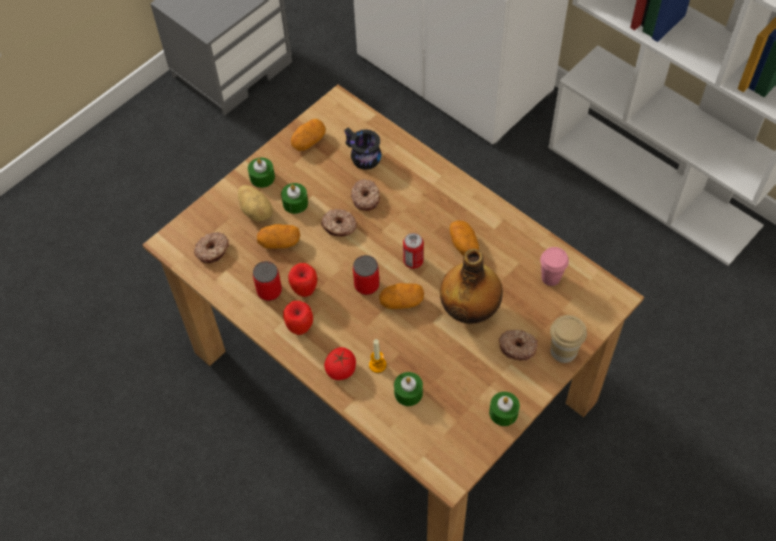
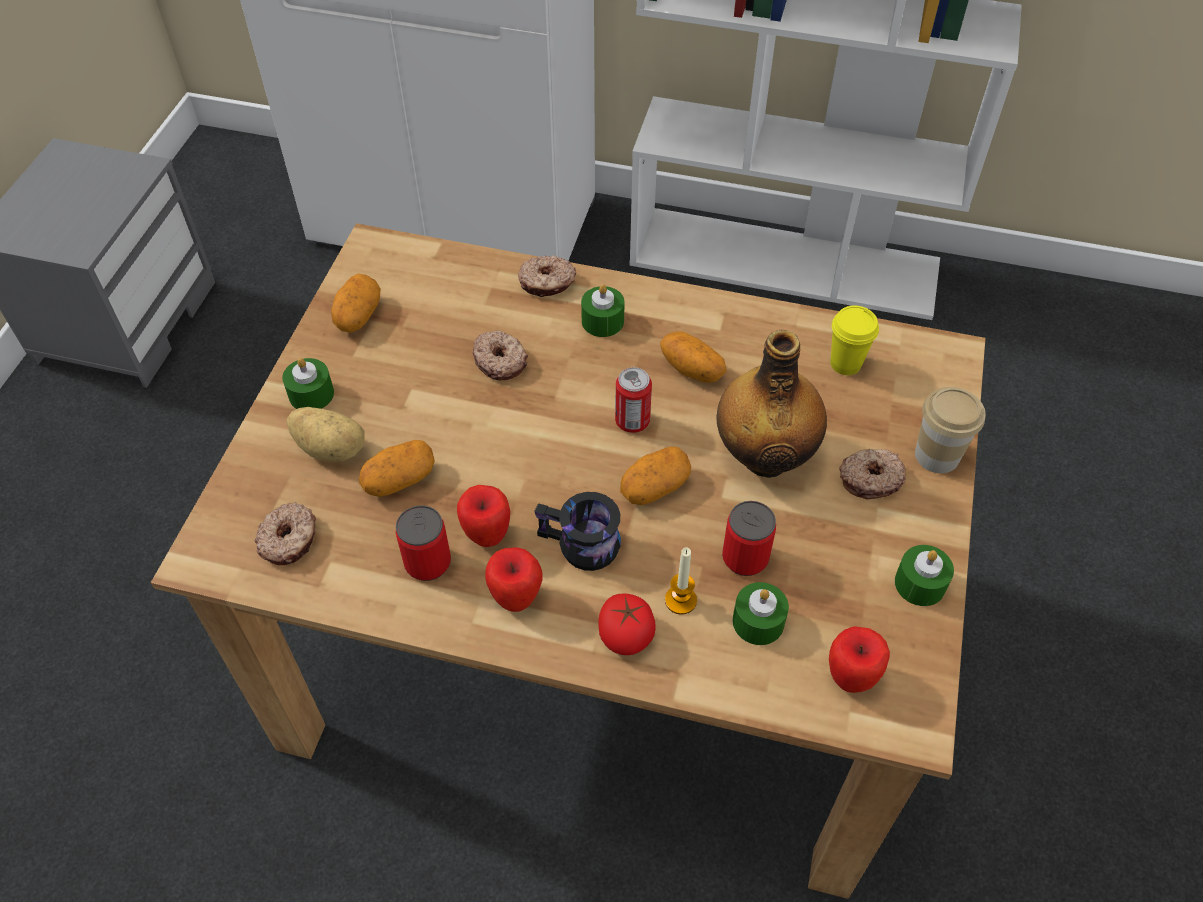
camera: 30 degrees left, 5 degrees down
green candle [281,183,308,214] -> green candle moved to [581,284,625,337]
donut [321,209,357,237] -> donut moved to [518,255,576,297]
black mug [344,128,382,170] -> black mug moved to [534,492,621,571]
can [353,255,379,295] -> can moved to [722,501,776,576]
pink cup [540,247,569,286] -> yellow cup [830,306,879,375]
none -> apple [829,626,890,693]

